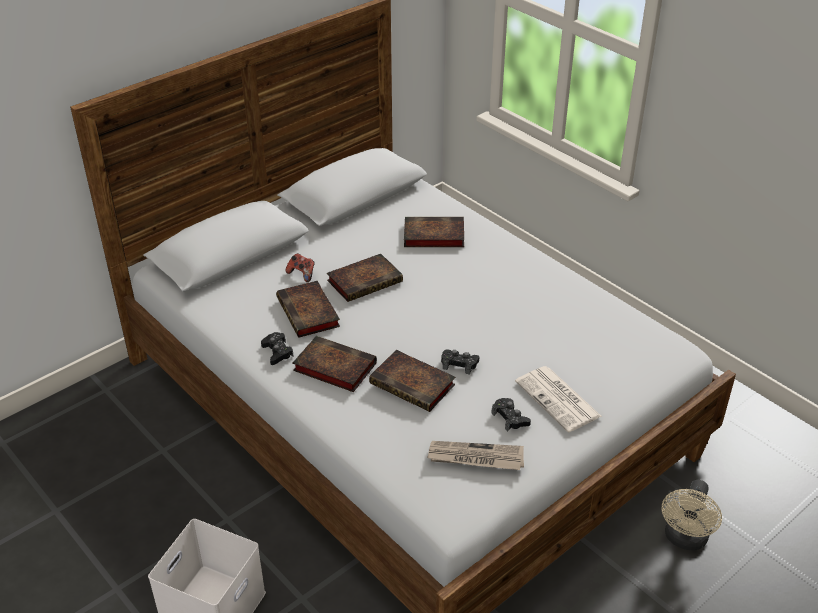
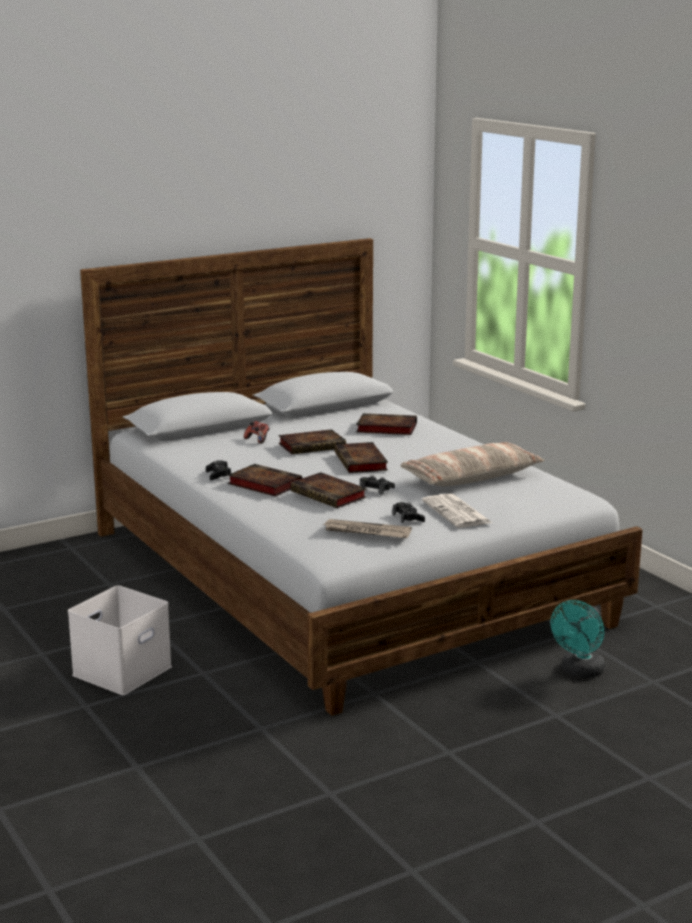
camera: 10 degrees right, 20 degrees down
book [276,281,340,338] -> book moved to [334,442,388,473]
beige fan [661,480,722,551] -> turquoise fan [550,600,605,678]
none -> pillow [400,442,545,486]

